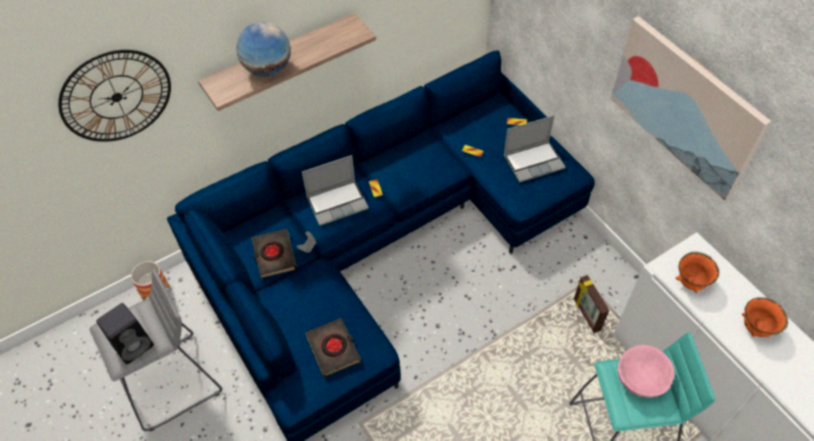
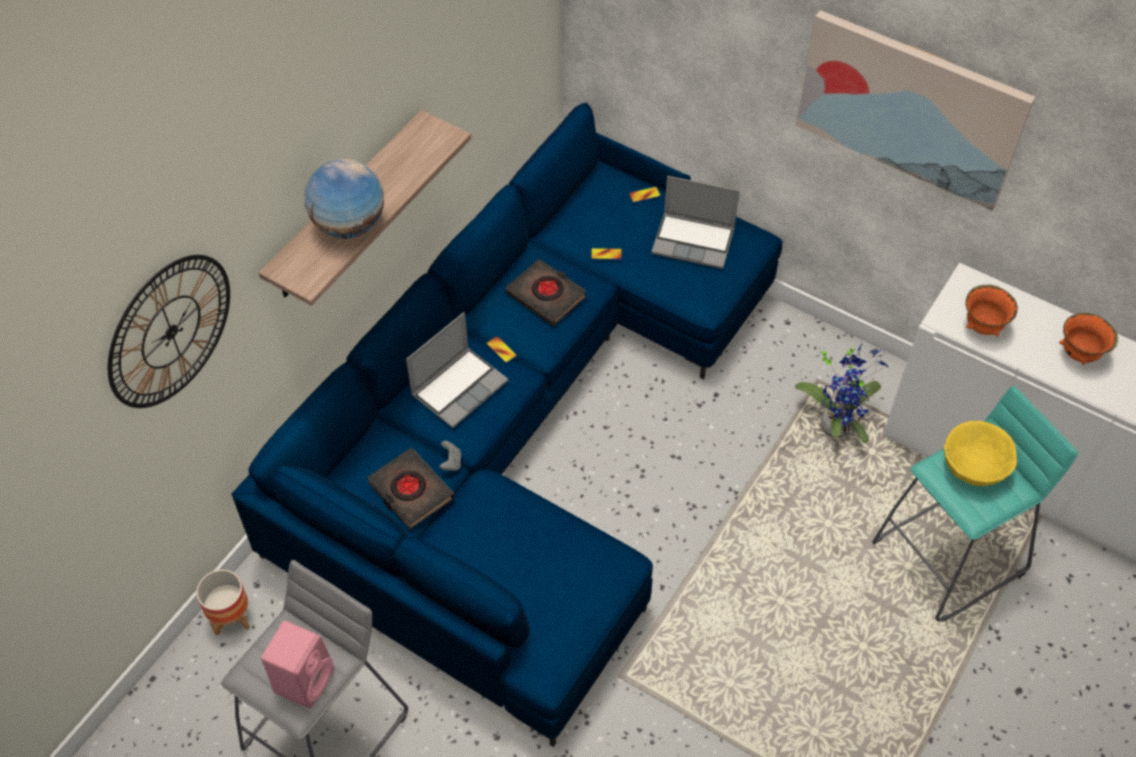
camera: 25 degrees left, 0 degrees up
black speaker [96,303,154,364] -> pink speaker [261,621,334,708]
black book [305,318,361,378] -> black book moved to [506,259,587,326]
laptop [503,115,566,183] -> laptop turned 60 degrees clockwise [651,176,740,269]
picture frame [574,275,609,333] -> potted plant [795,343,888,443]
pink bowl [618,345,675,397] -> yellow bowl [944,421,1017,486]

